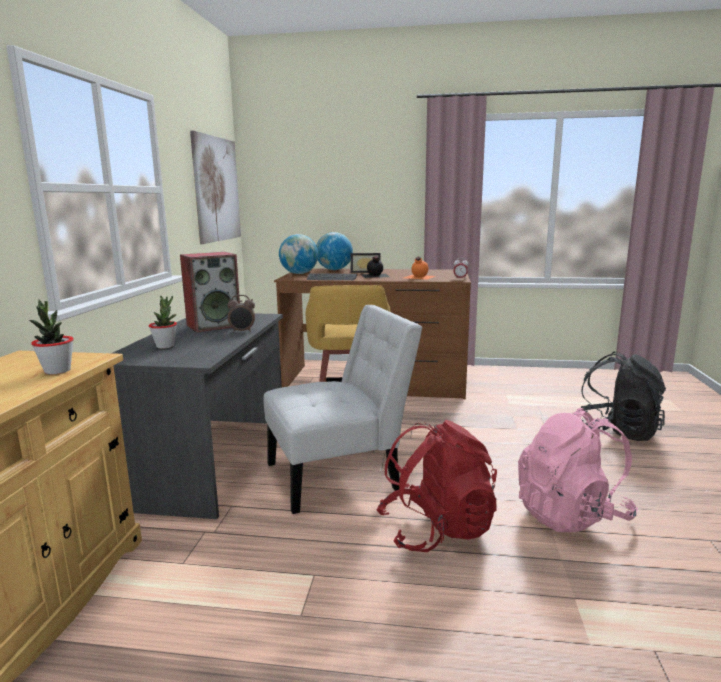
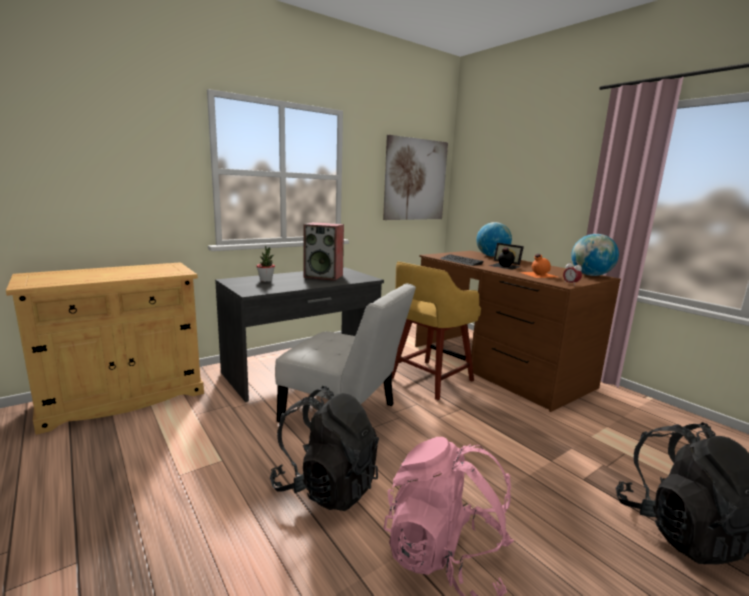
camera: 45 degrees right, 0 degrees up
potted plant [29,299,74,374] -> none
alarm clock [228,295,255,333] -> none
globe [279,234,318,274] -> globe moved to [571,234,619,276]
red backpack [376,420,497,552] -> black backpack [270,386,379,511]

